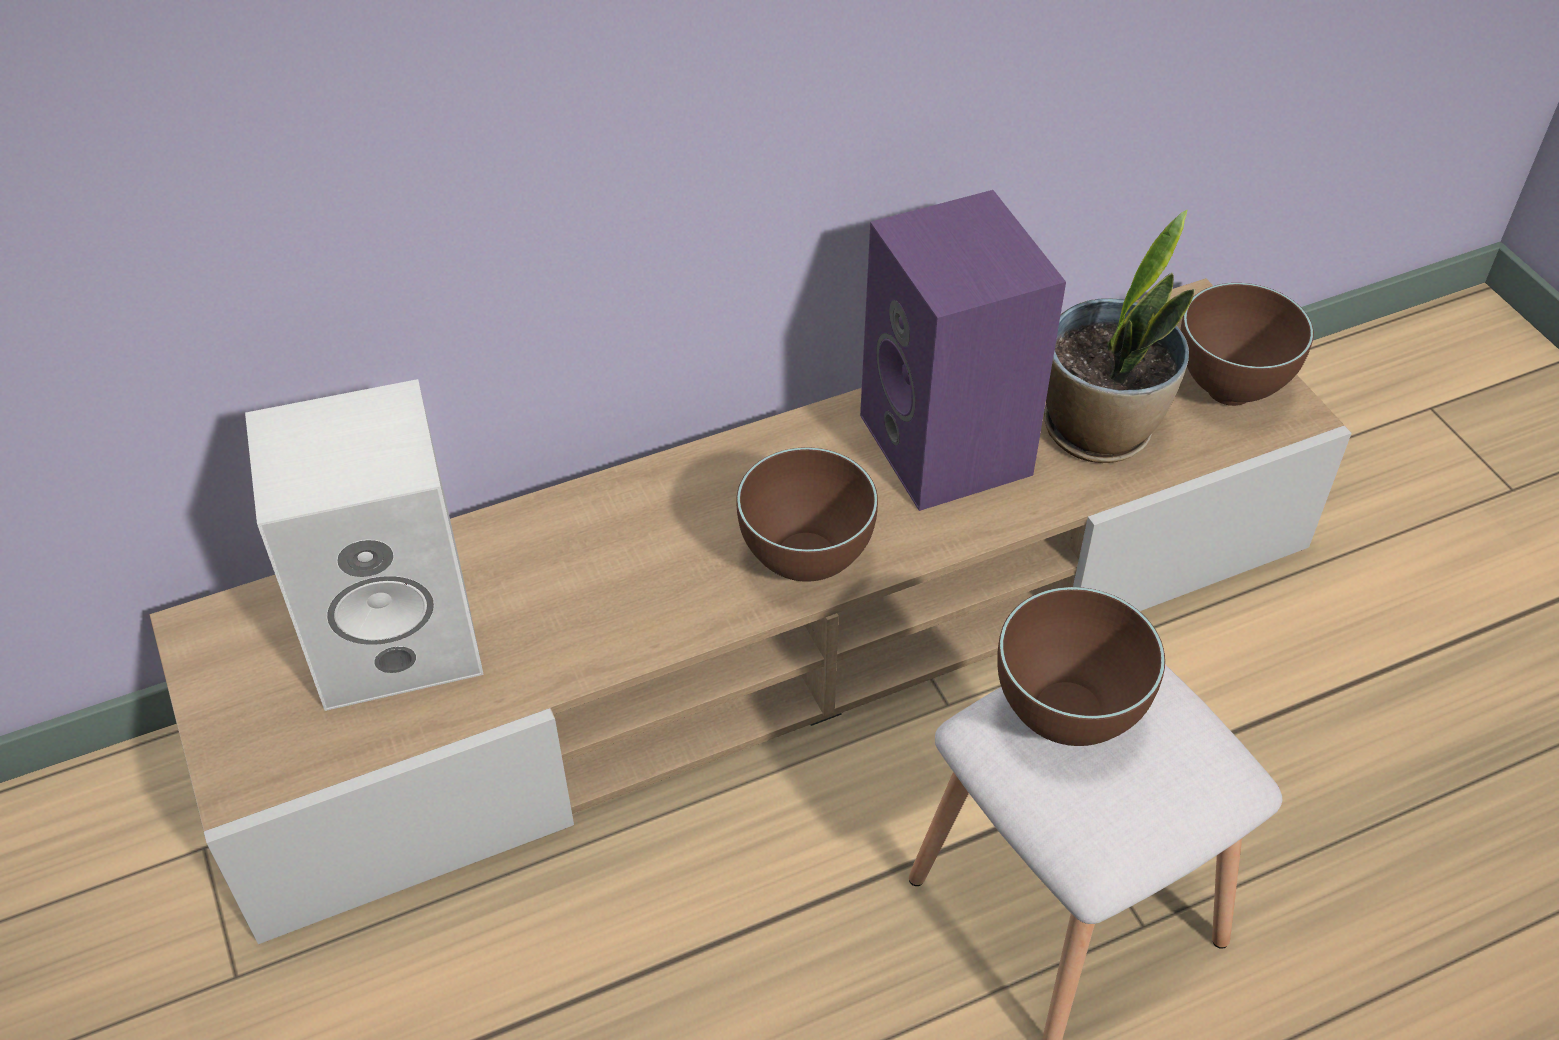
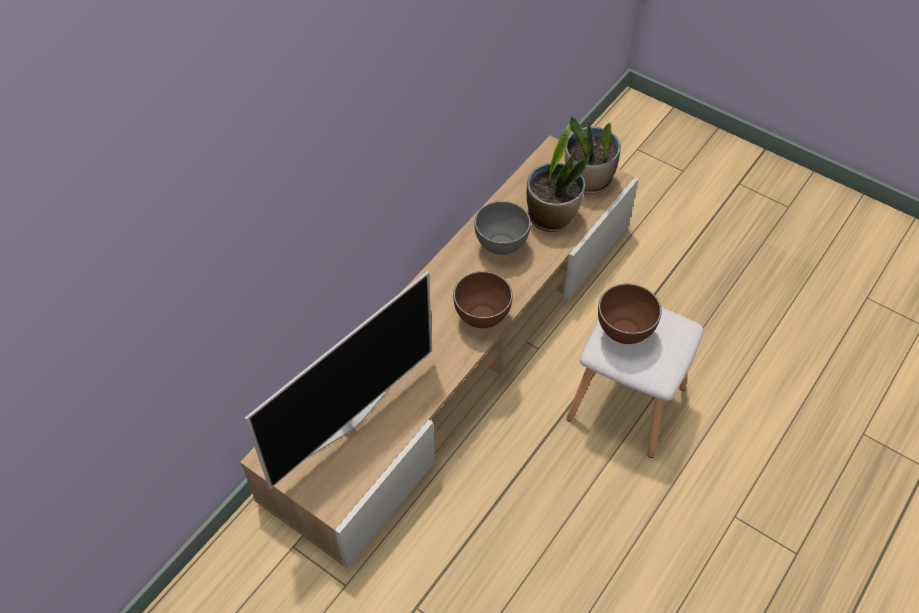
camera: 30 degrees left, 5 degrees up
white speaker [245,379,484,711] -> television [245,271,432,489]
purple speaker [860,190,1066,511] -> grey bowl [474,201,531,255]
brown bowl [1181,283,1314,406] -> potted plant [565,117,621,194]

